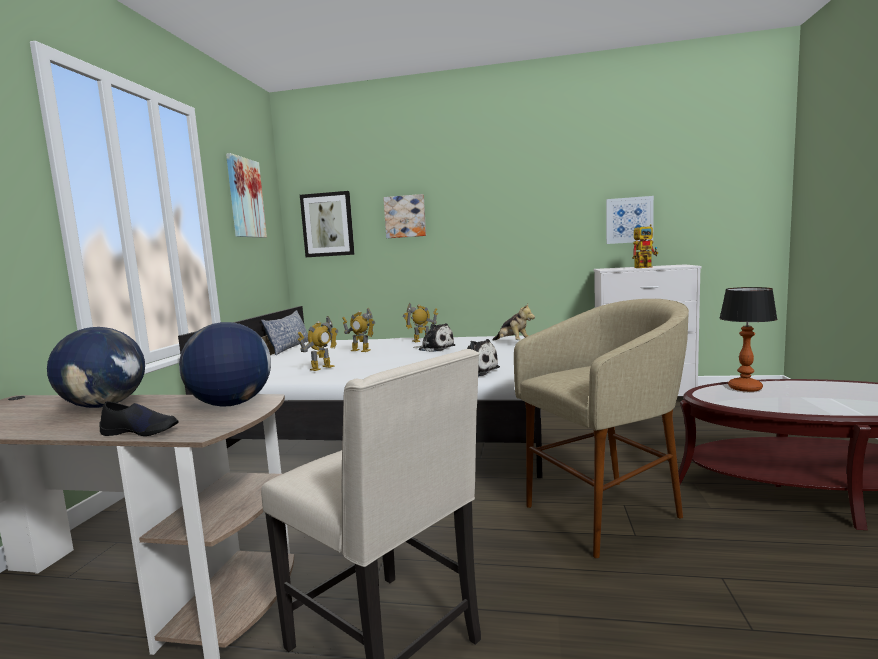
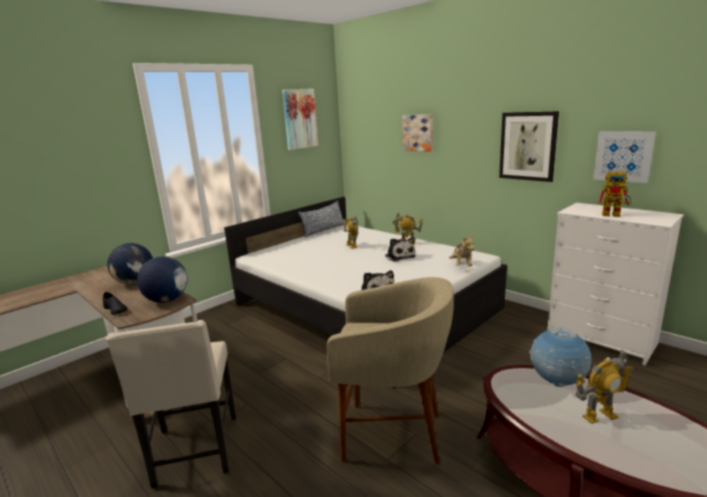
camera: 35 degrees right, 10 degrees up
toy robot [297,316,338,371] -> toy robot moved to [575,350,634,424]
picture [300,191,355,257] -> picture moved to [499,111,559,182]
table lamp [719,287,777,392] -> globe [530,327,592,387]

